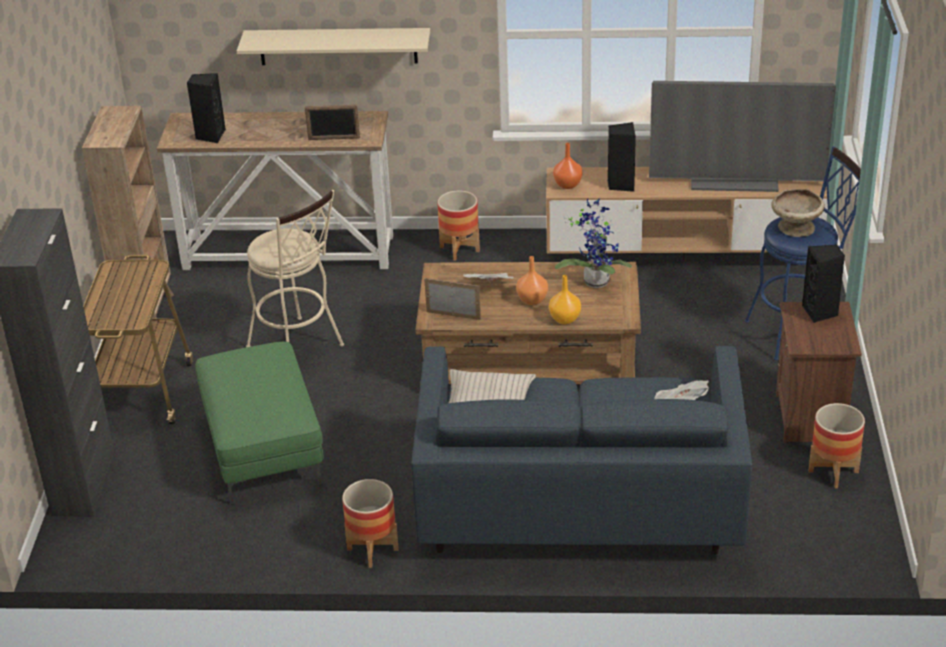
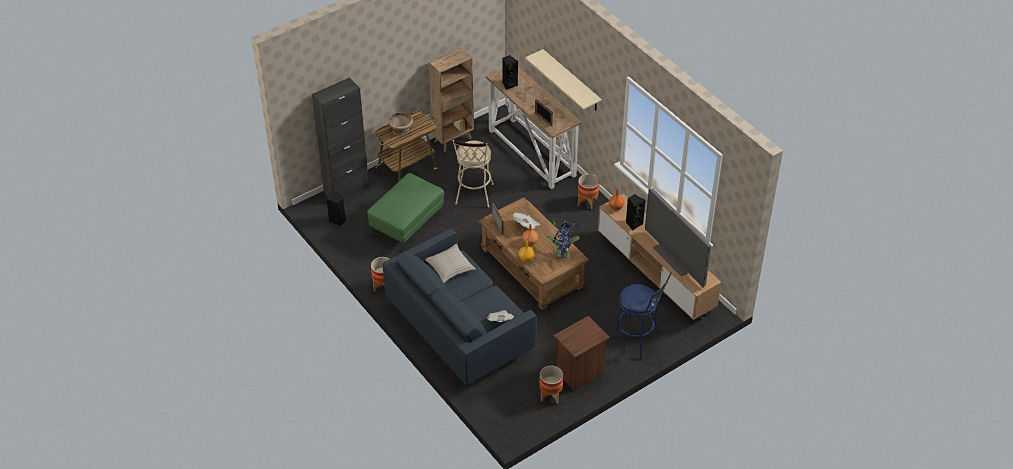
camera: 50 degrees right, 10 degrees up
beige bowl [771,189,825,237] -> beige bowl moved to [389,113,413,136]
black speaker [802,245,845,323] -> black speaker moved to [326,192,346,226]

